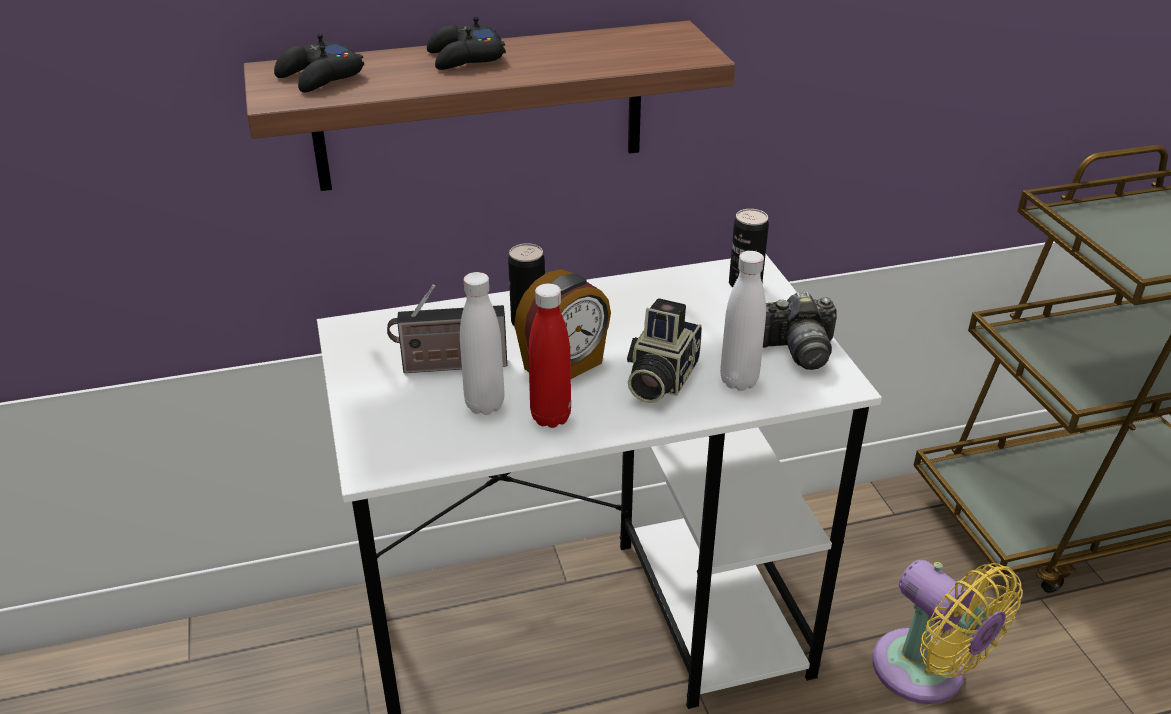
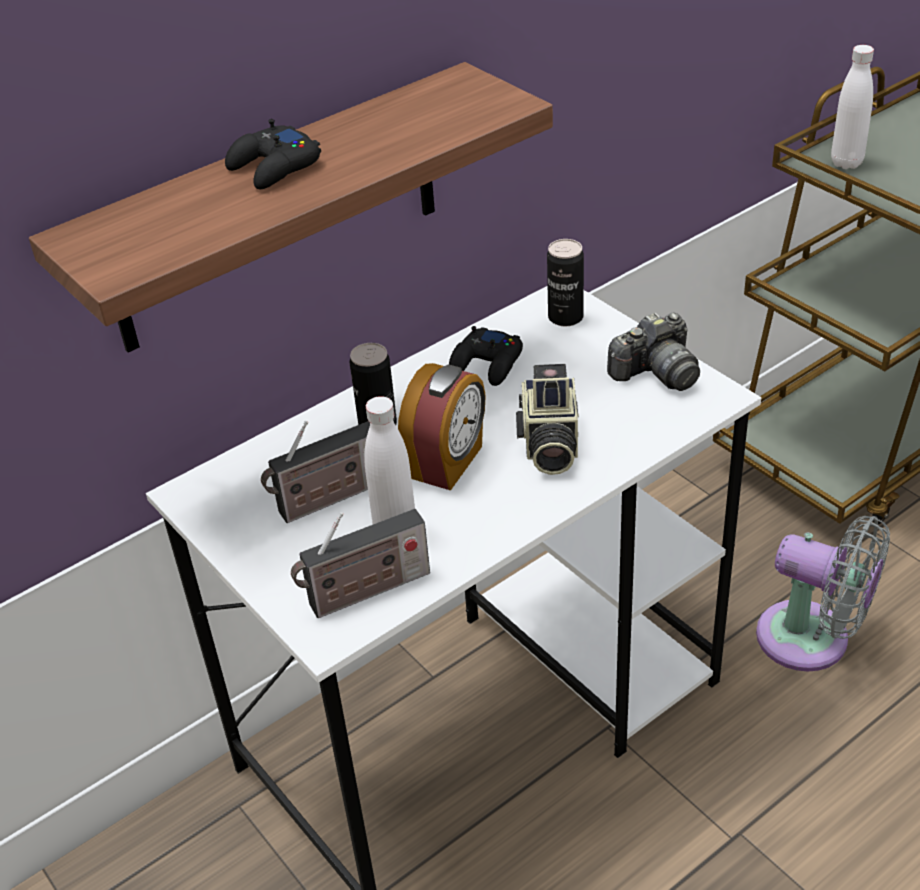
camera: 20 degrees left, 5 degrees up
black game controller [274,34,364,92] -> black game controller moved to [449,326,523,386]
red bottle [529,283,571,428] -> none
white bottle [720,251,766,391] -> white bottle moved to [831,45,874,169]
yellow fan [873,560,1023,704] -> grey fan [756,516,890,672]
none -> radio [291,509,430,618]

